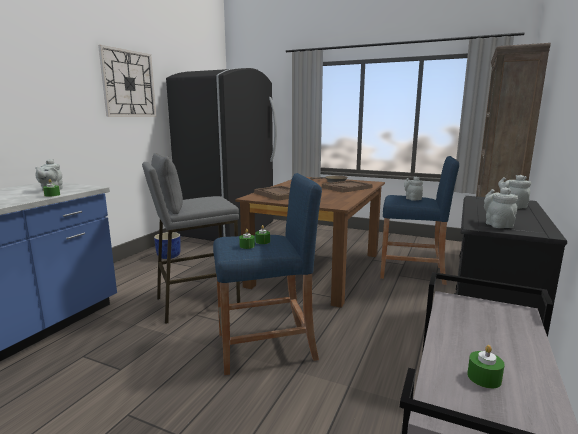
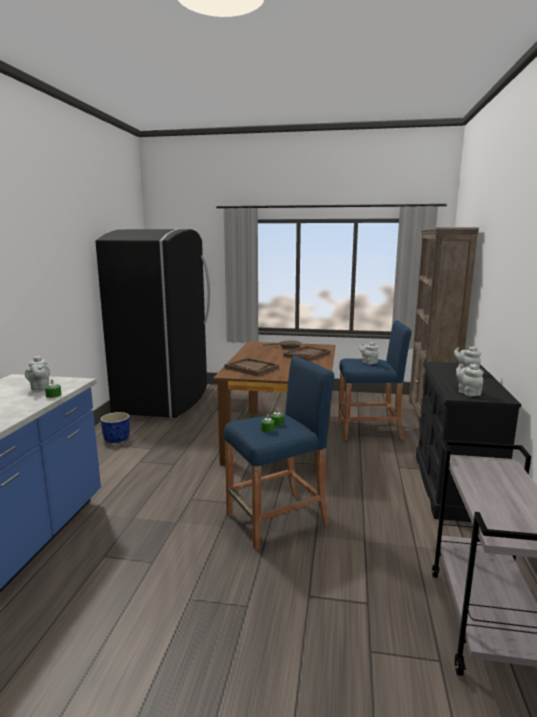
camera: 15 degrees left, 0 degrees up
wall clock [98,45,156,117] -> none
grey stool [142,153,240,324] -> none
green candle [467,345,505,389] -> none

